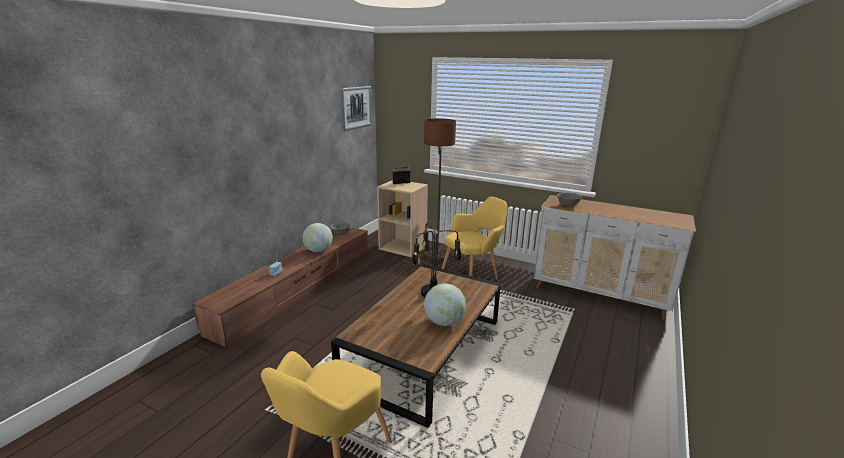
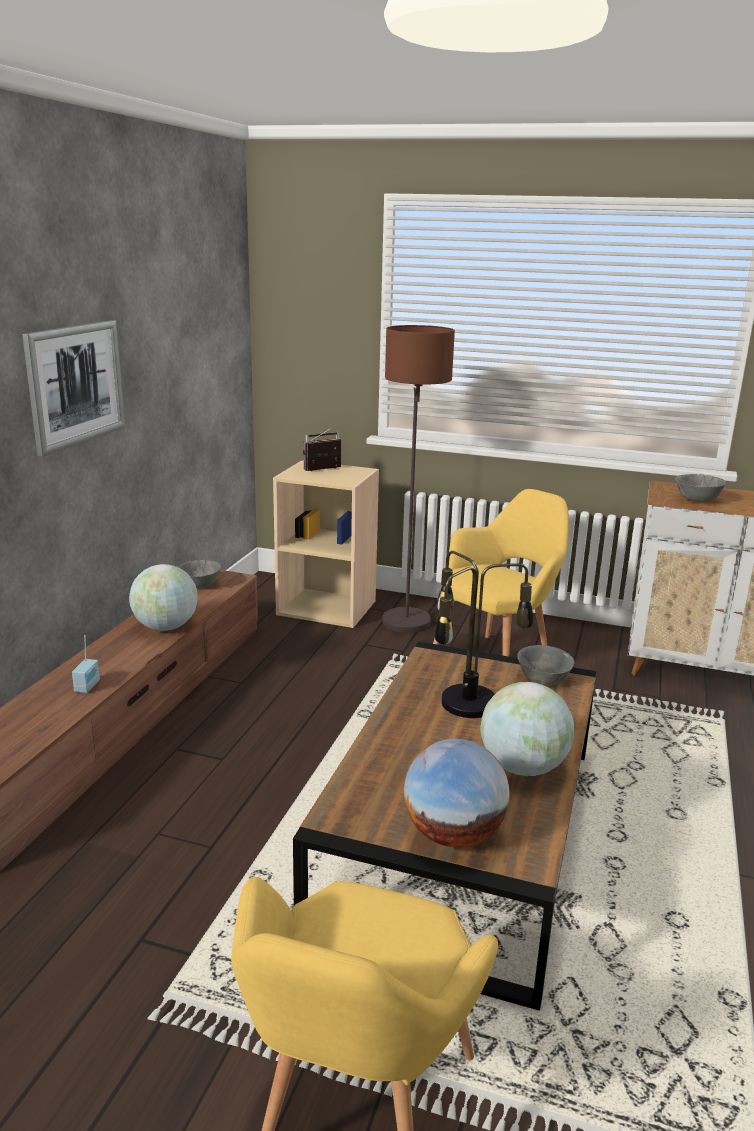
camera: 10 degrees left, 0 degrees up
picture [340,86,372,131] -> picture moved to [22,320,125,457]
none -> globe [404,739,509,847]
none -> grey bowl [517,645,574,686]

